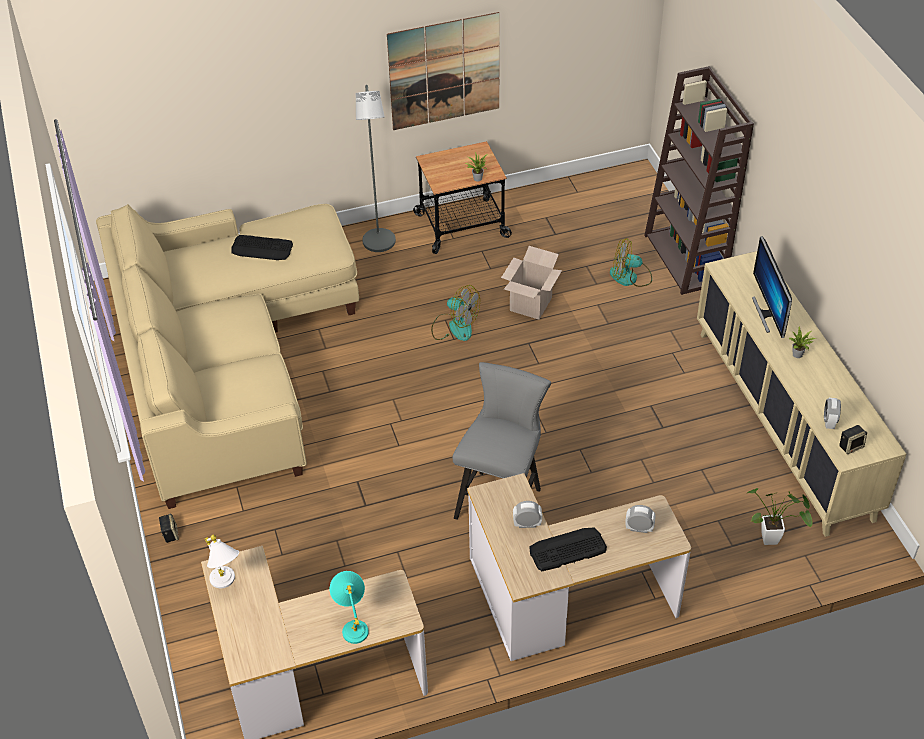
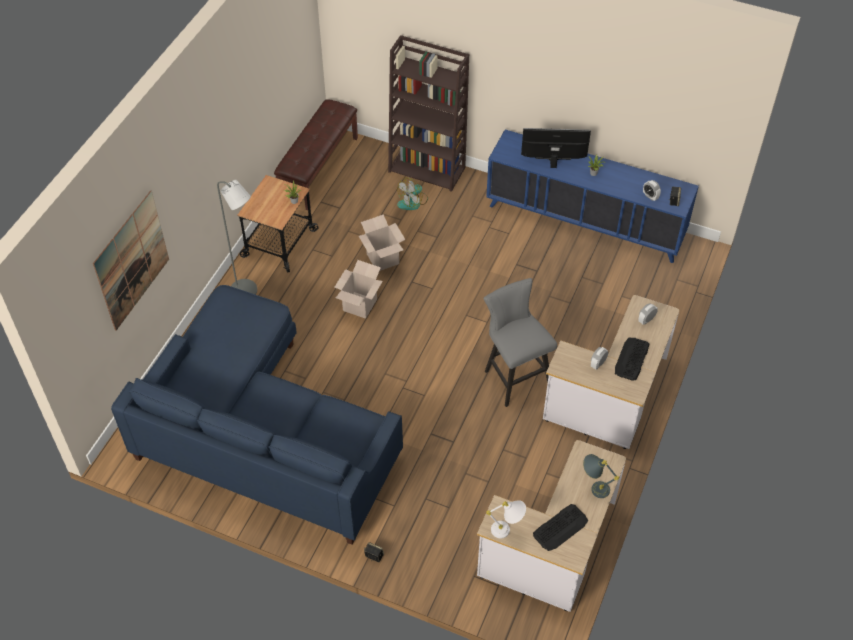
camera: 50 degrees left, 5 degrees up
beige sofa [96,204,359,509] -> blue sofa [111,285,403,545]
keyboard [231,235,293,260] -> keyboard moved to [533,504,588,551]
turquoise table lamp [330,571,369,644] -> grey table lamp [583,454,619,498]
picture [387,12,500,130] -> picture moved to [93,191,169,331]
fan [431,285,480,341] -> cardboard box [334,260,383,319]
beige cabinet [697,251,906,537] -> blue cabinet [486,129,699,263]
potted plant [745,488,813,545] -> none
monitor [752,236,792,338] -> monitor turned 150 degrees clockwise [521,128,591,168]
none -> brown bench [274,99,358,210]

